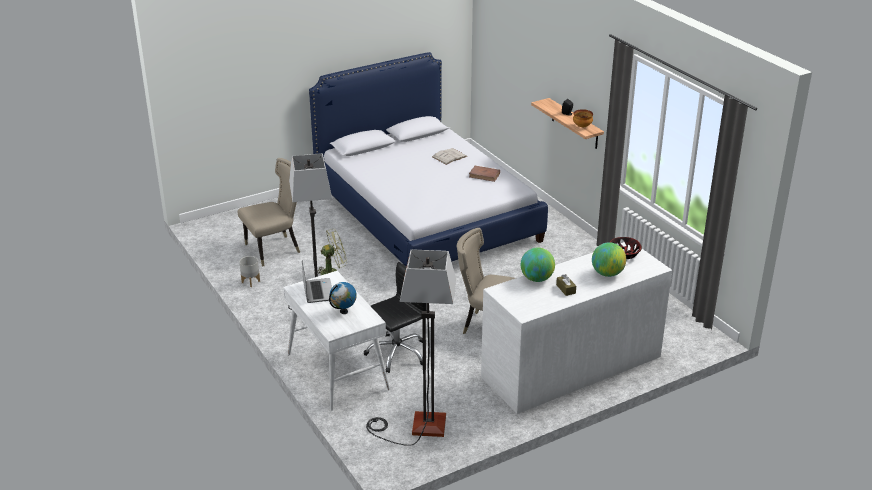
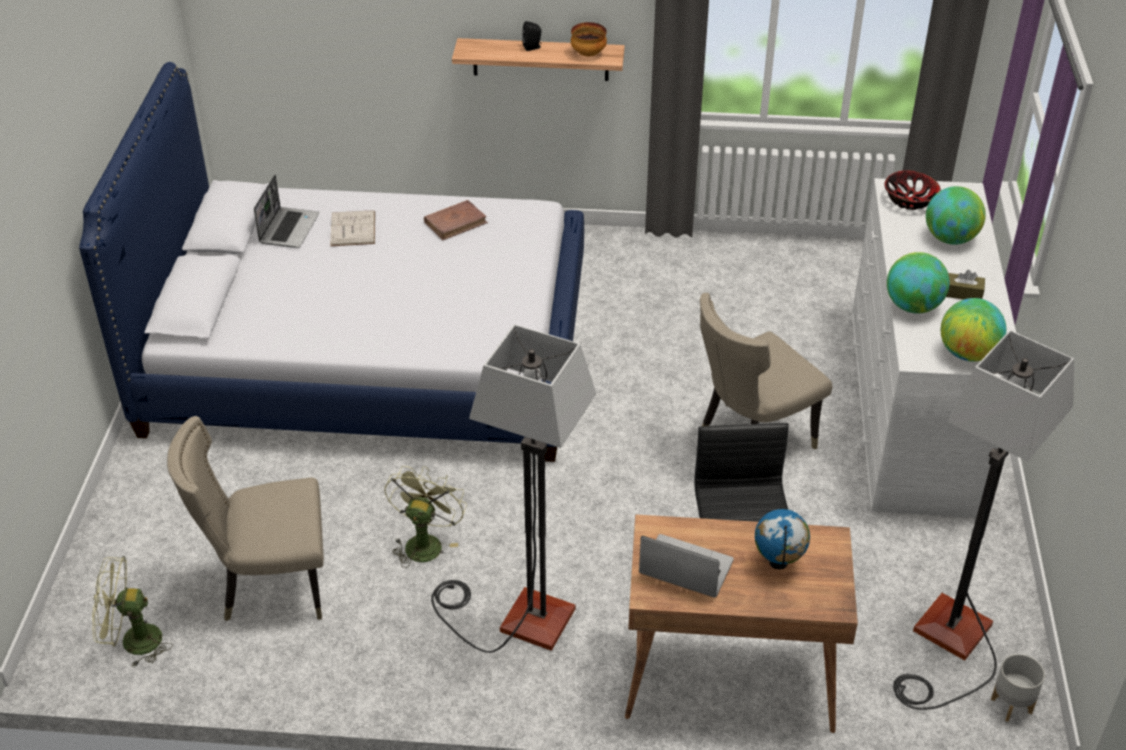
camera: 55 degrees left, 10 degrees up
beige chair [238,158,300,266] -> beige chair turned 105 degrees counterclockwise [167,416,324,621]
grey planter [239,256,260,287] -> grey planter moved to [991,654,1045,722]
white desk [283,271,390,411] -> brown desk [625,514,858,733]
none -> green fan [92,556,173,666]
none -> laptop [254,175,319,248]
none -> globe [941,298,1006,362]

